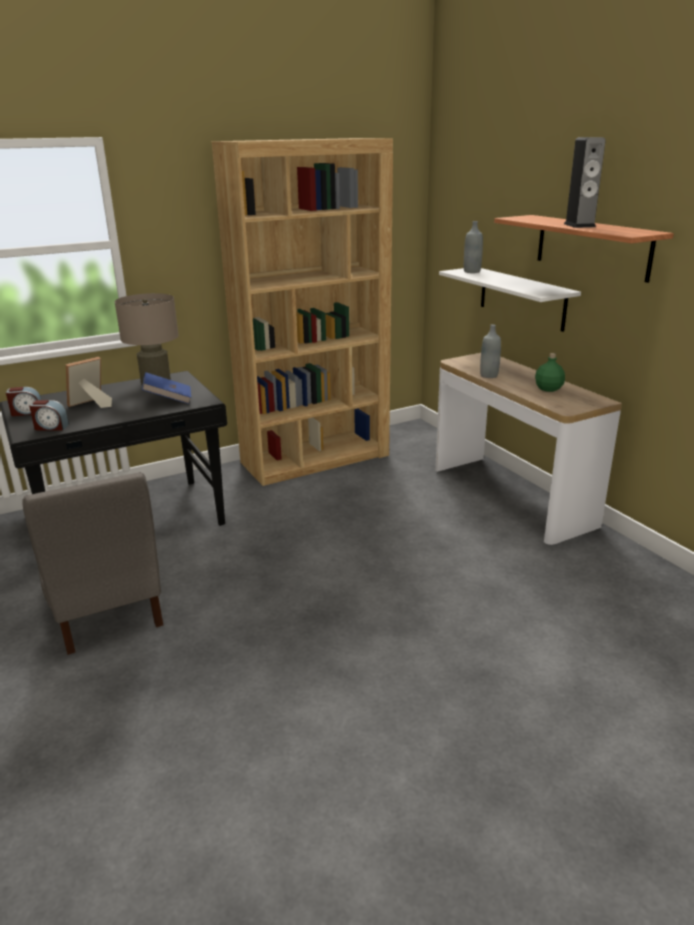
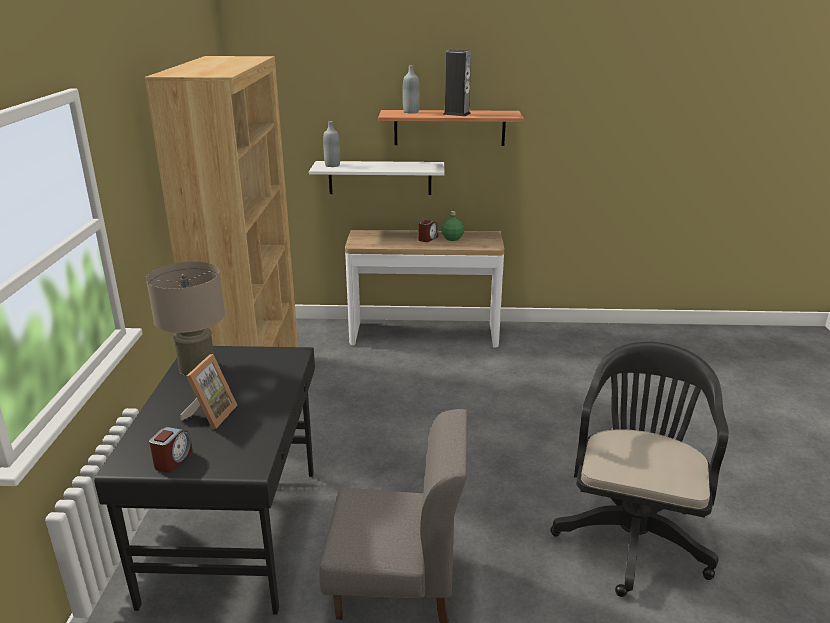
camera: 60 degrees left, 0 degrees up
alarm clock [29,400,69,430] -> alarm clock moved to [419,220,438,242]
picture frame [66,357,112,408] -> picture frame turned 150 degrees counterclockwise [180,354,237,429]
blue book [142,372,191,404] -> none
grey bottle [480,324,501,378] -> grey bottle moved to [403,65,420,113]
none -> black office chair [550,342,729,597]

